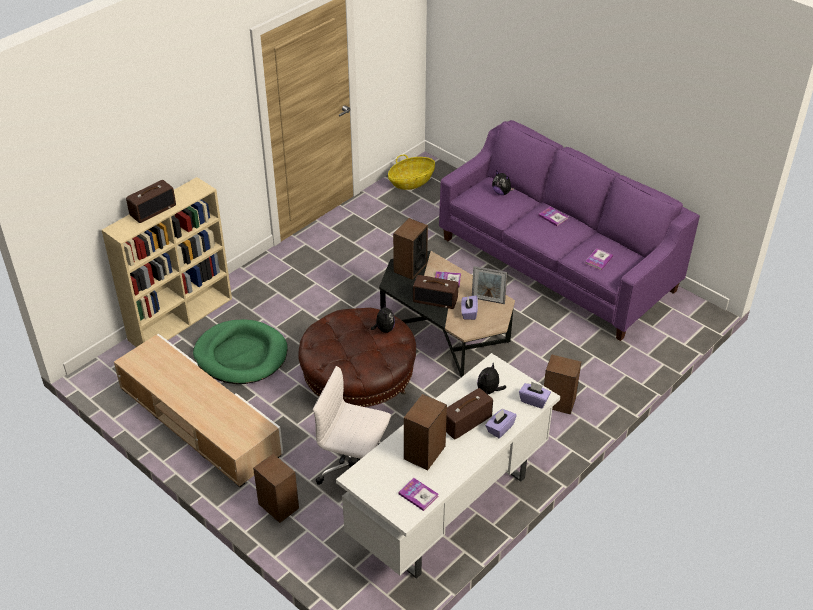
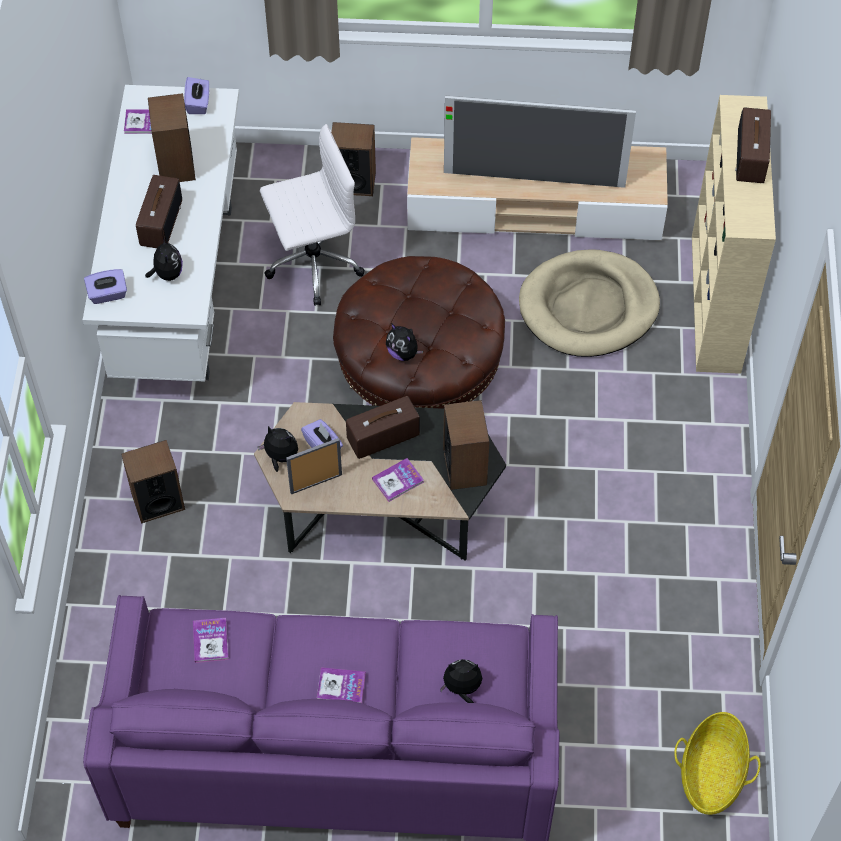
camera: 140 degrees right, 15 degrees up
green dog bed [193,319,288,384] -> beige dog bed [519,249,660,357]
purple tissue box [485,409,517,438] -> purple tissue box moved to [184,77,210,114]
none -> plush toy [258,426,298,472]
none -> television [444,96,636,188]

